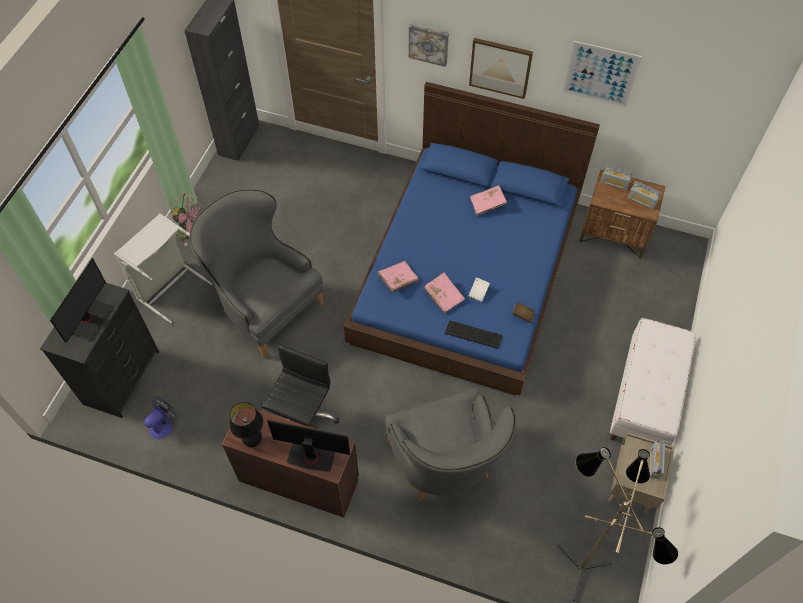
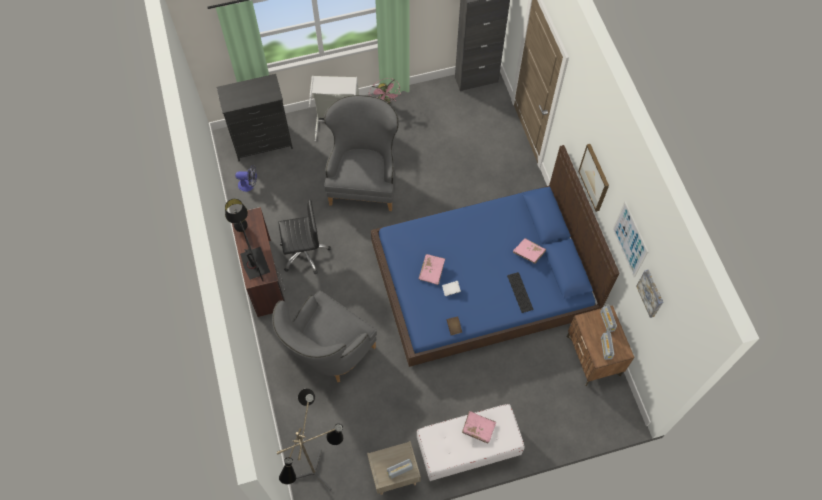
camera: 55 degrees right, 5 degrees up
monitor [50,258,113,343] -> none
pink book [378,261,418,292] -> pink book moved to [462,411,496,444]
picture [409,23,449,67] -> picture moved to [636,270,663,318]
keyboard [445,320,503,349] -> keyboard moved to [507,272,534,313]

